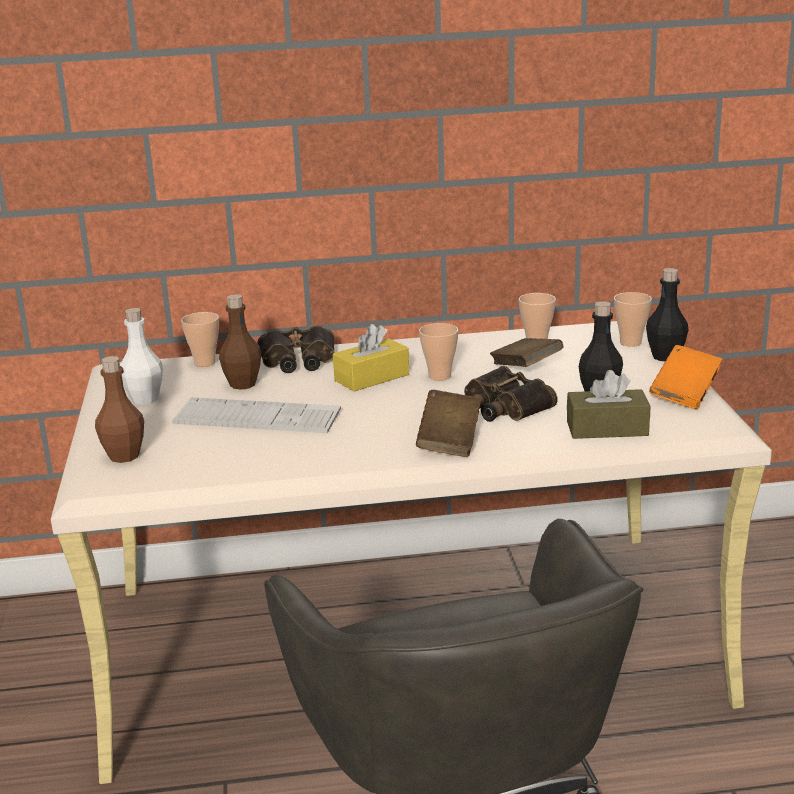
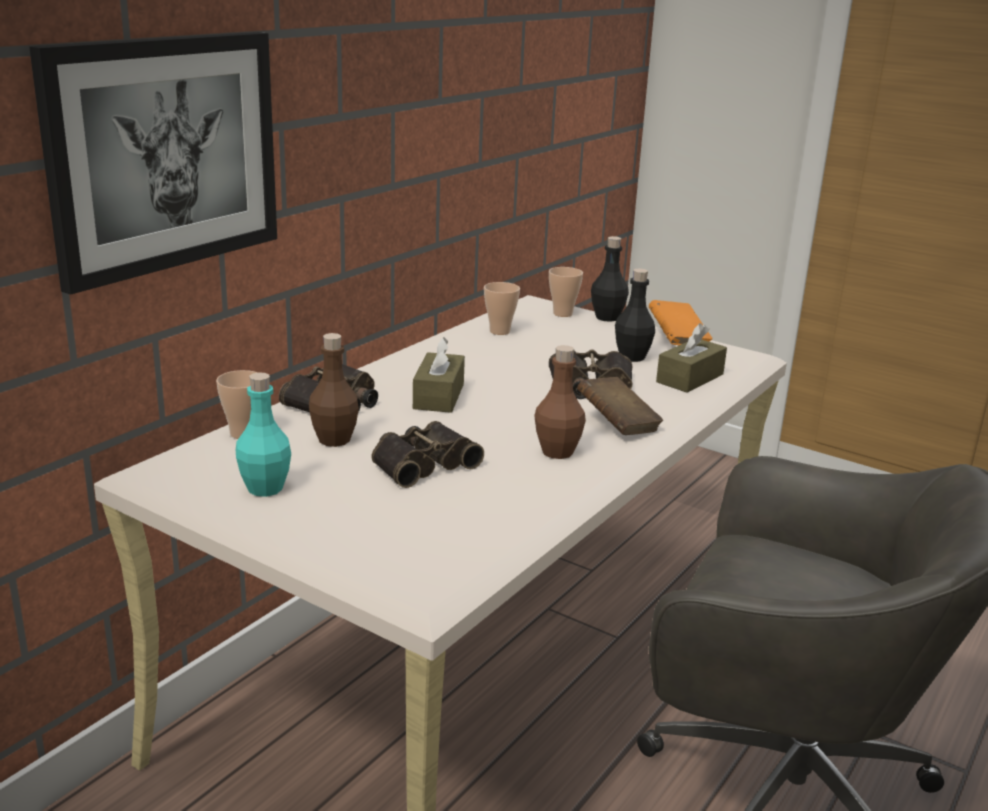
camera: 50 degrees left, 0 degrees up
brown bottle [95,356,144,463] -> brown bottle moved to [534,345,586,459]
white bottle [120,308,163,405] -> turquoise bottle [236,372,291,497]
keyboard [172,397,341,433] -> binoculars [371,421,484,488]
yellow tissue box [333,324,409,392] -> brown tissue box [413,337,465,413]
cup [419,323,458,381] -> none
brown book [490,338,564,367] -> none
none -> picture [29,32,277,295]

